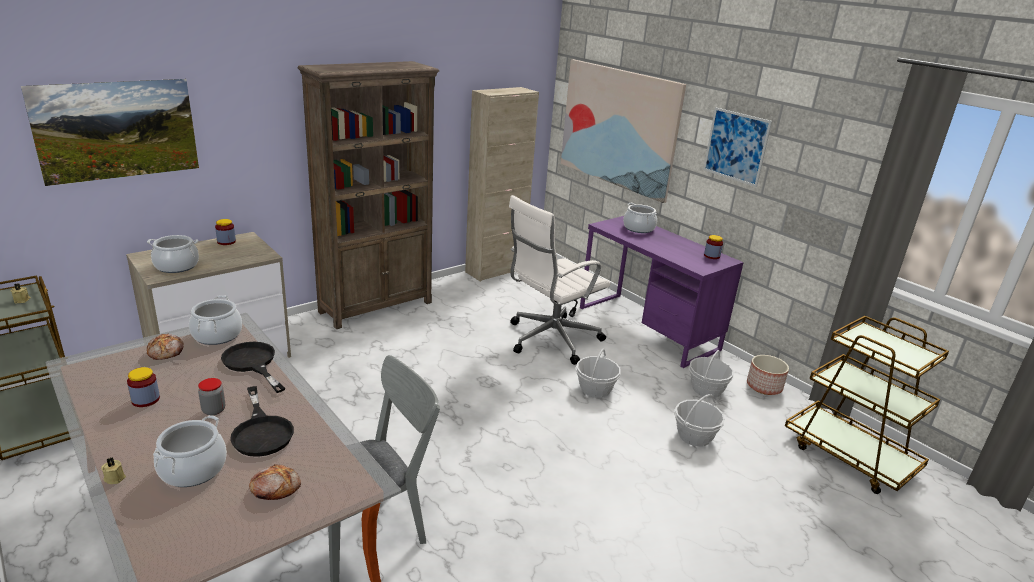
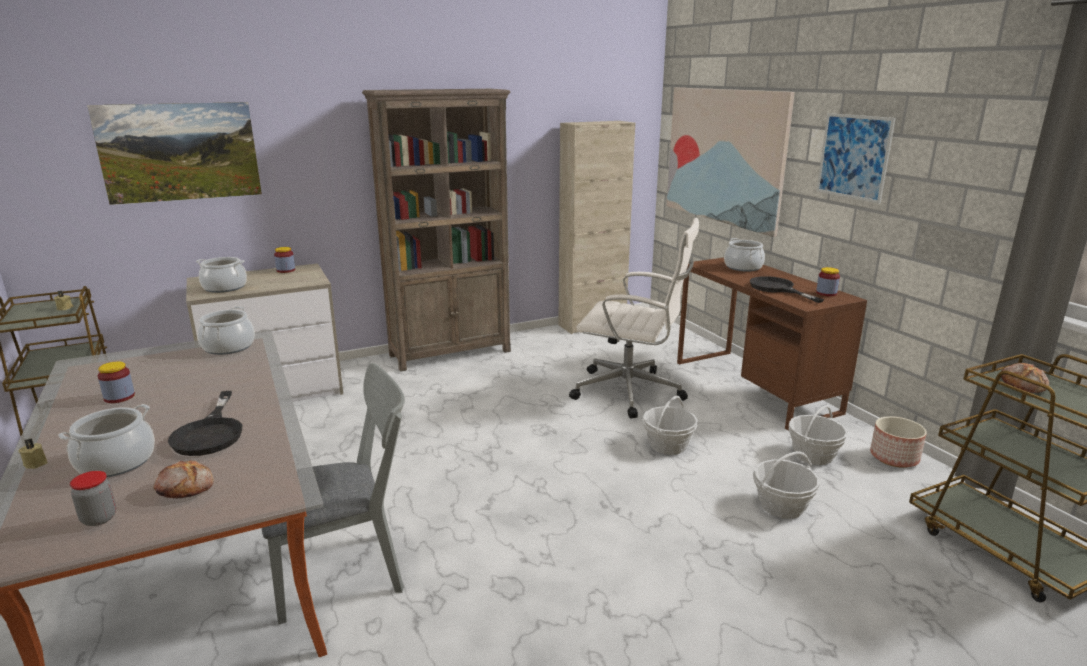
camera: 15 degrees right, 5 degrees down
bread [147,334,184,360] -> bread moved to [1001,363,1049,393]
jar [198,378,225,415] -> jar moved to [70,471,116,526]
black frying pan [221,342,285,393] -> black frying pan moved to [750,276,824,303]
white office chair [509,195,611,365] -> white office chair turned 135 degrees counterclockwise [569,218,699,418]
purple desk [580,216,744,368] -> brown desk [677,257,867,430]

